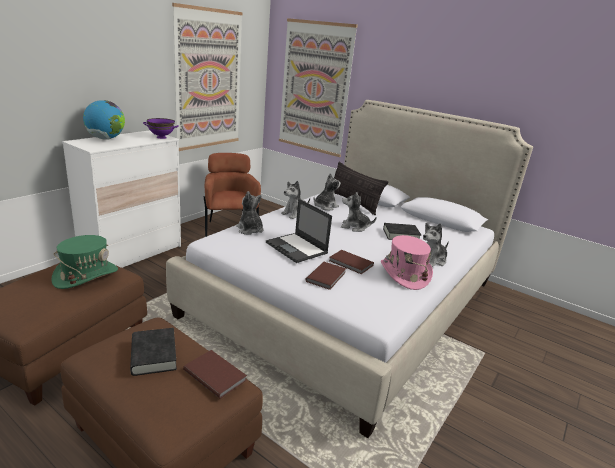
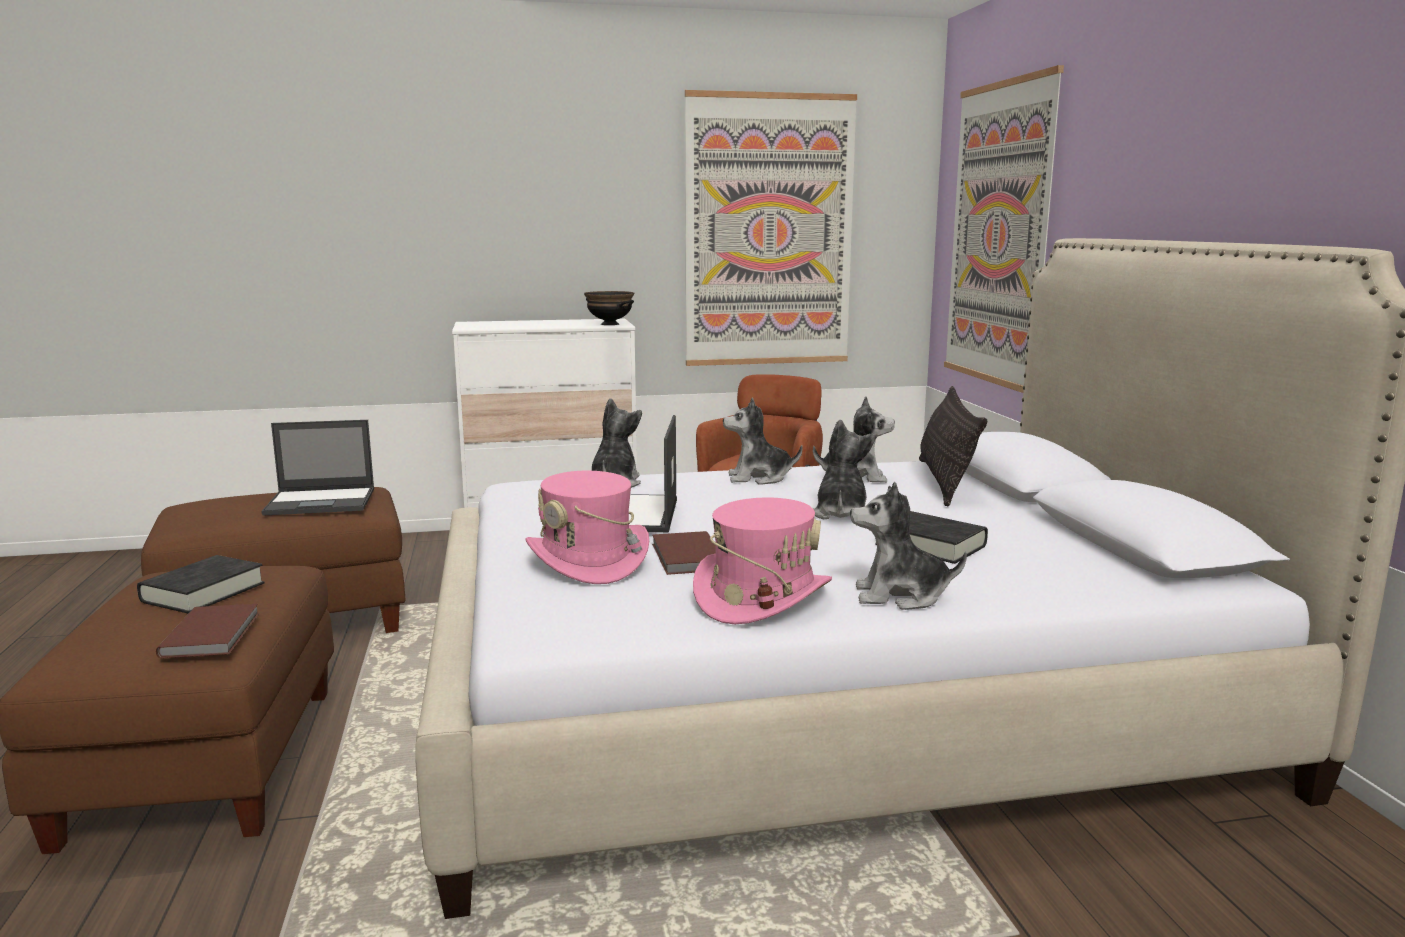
camera: 45 degrees right, 10 degrees down
green hat [51,235,118,289] -> laptop [261,420,374,515]
globe [83,100,125,140] -> none
purple bowl [143,118,179,139] -> black bowl [584,291,634,325]
brown book [306,262,346,290] -> pink hat [525,471,649,584]
plush toy [341,192,377,232] -> plush toy turned 45 degrees clockwise [813,419,876,520]

